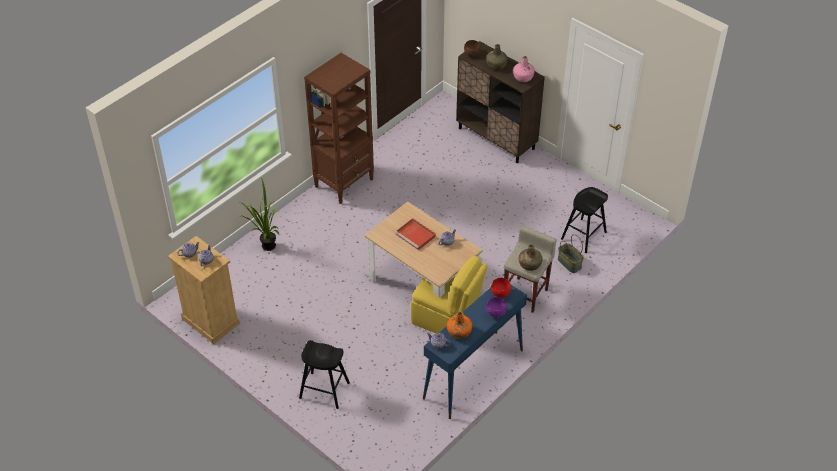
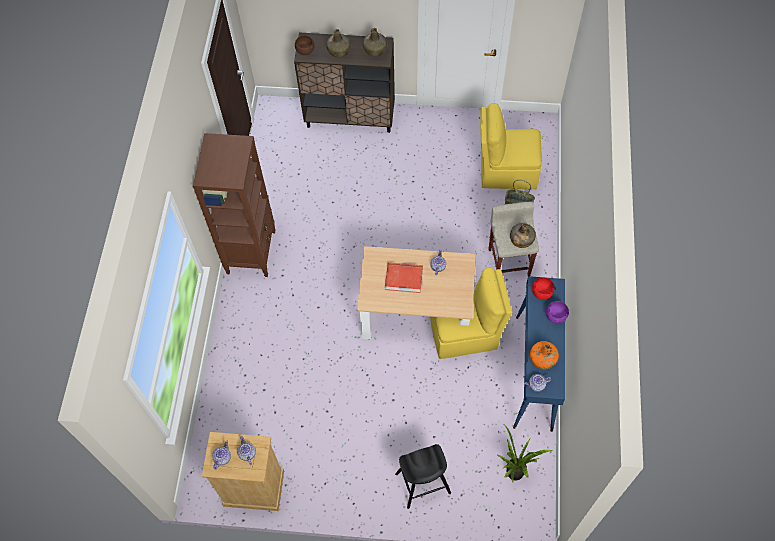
camera: 35 degrees left, 15 degrees up
potted plant [240,178,279,251] -> potted plant moved to [498,424,553,482]
pink bottle [513,56,535,82] -> green bottle [363,28,387,57]
black stool [561,187,608,253] -> yellow chair [480,103,542,189]

